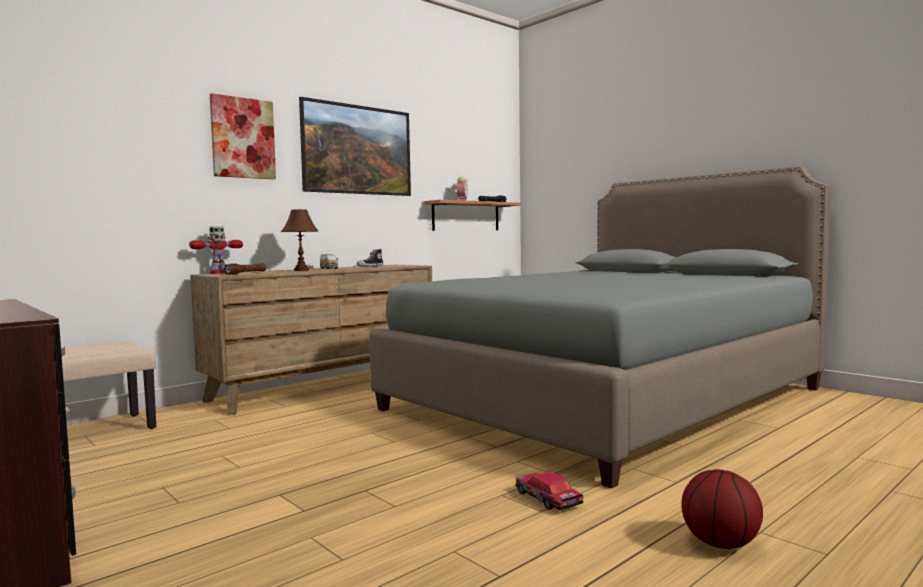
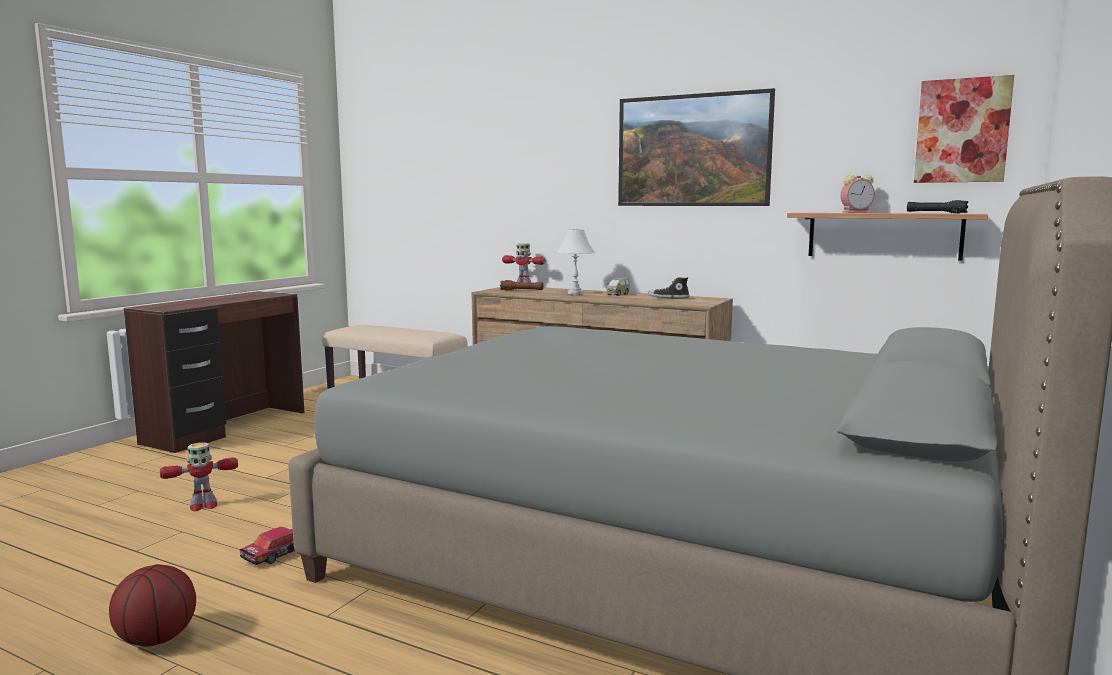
camera: 70 degrees right, 5 degrees up
picture [210,93,276,179] -> picture moved to [914,75,1014,183]
brown table lamp [281,209,318,271] -> white table lamp [556,229,595,295]
none -> toy robot [160,442,238,511]

